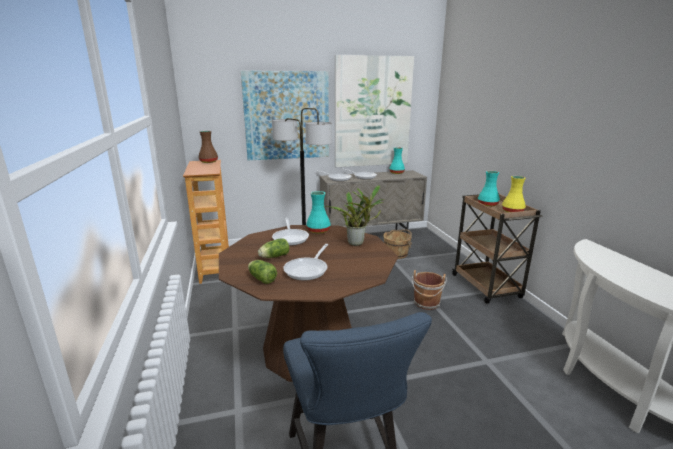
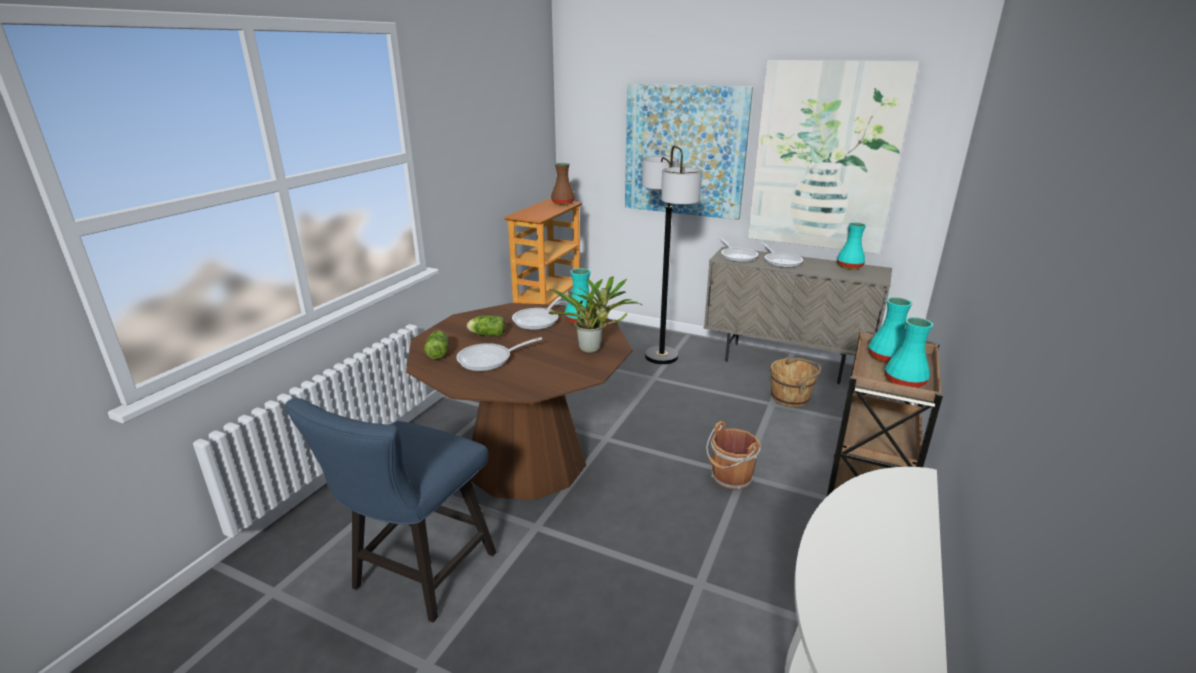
camera: 40 degrees right, 5 degrees up
yellow vase [502,176,526,212] -> turquoise vase [885,317,934,388]

